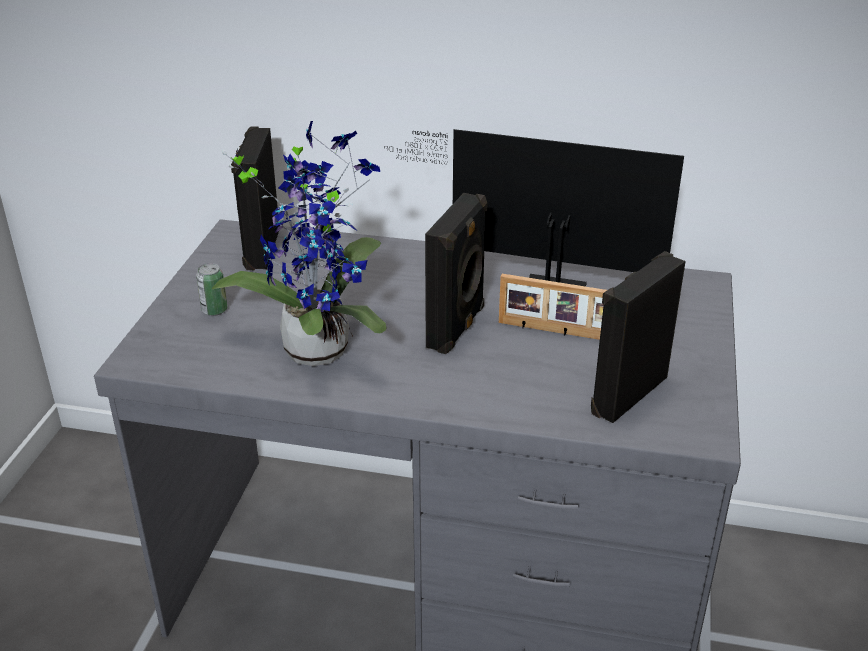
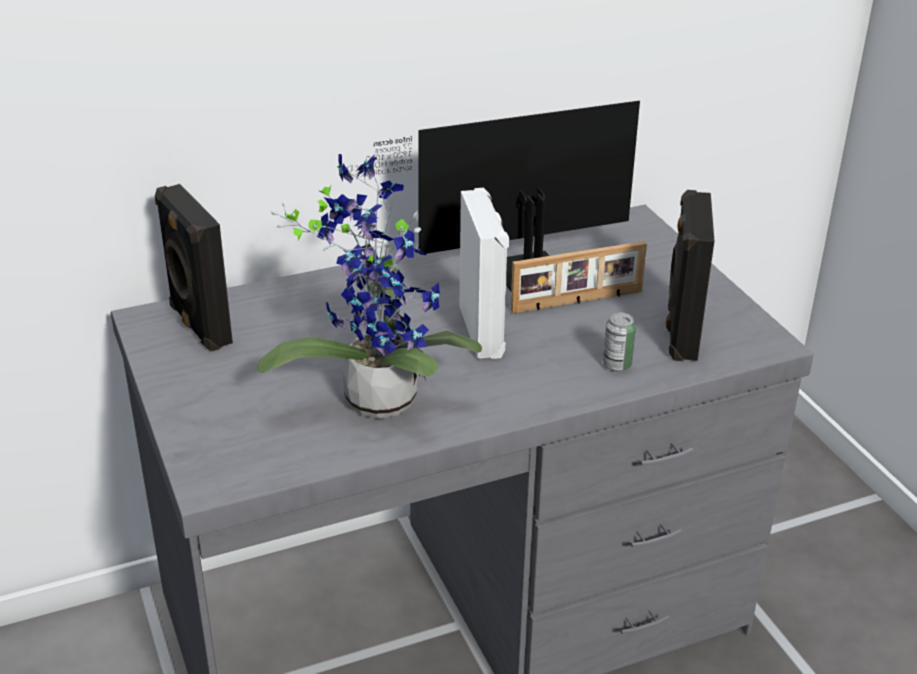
camera: 35 degrees left, 0 degrees up
can [196,263,227,316] -> can moved to [603,313,636,371]
black speaker [425,193,487,354] -> white speaker [460,188,509,359]

